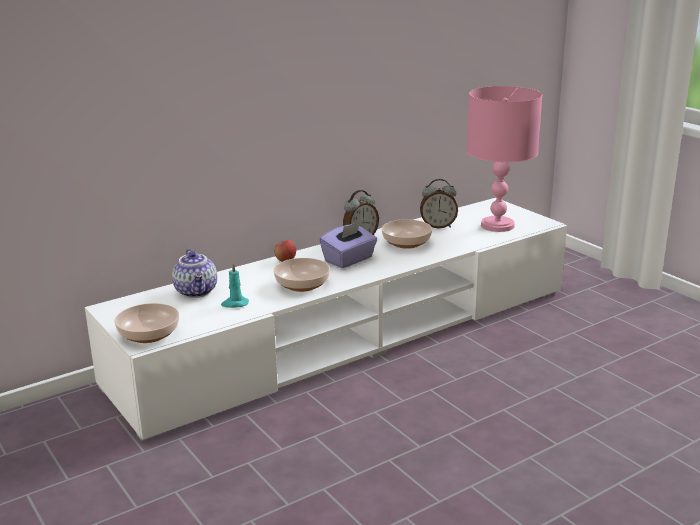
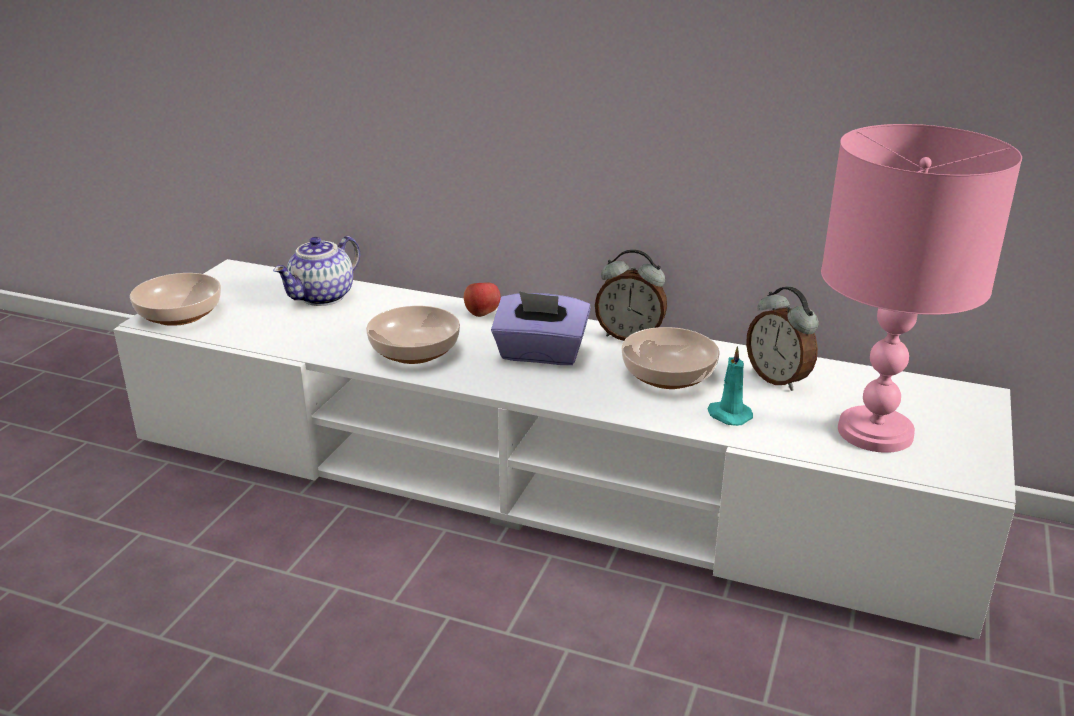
camera: 55 degrees right, 5 degrees up
turquoise candle [221,263,249,308] -> turquoise candle moved to [708,346,753,426]

